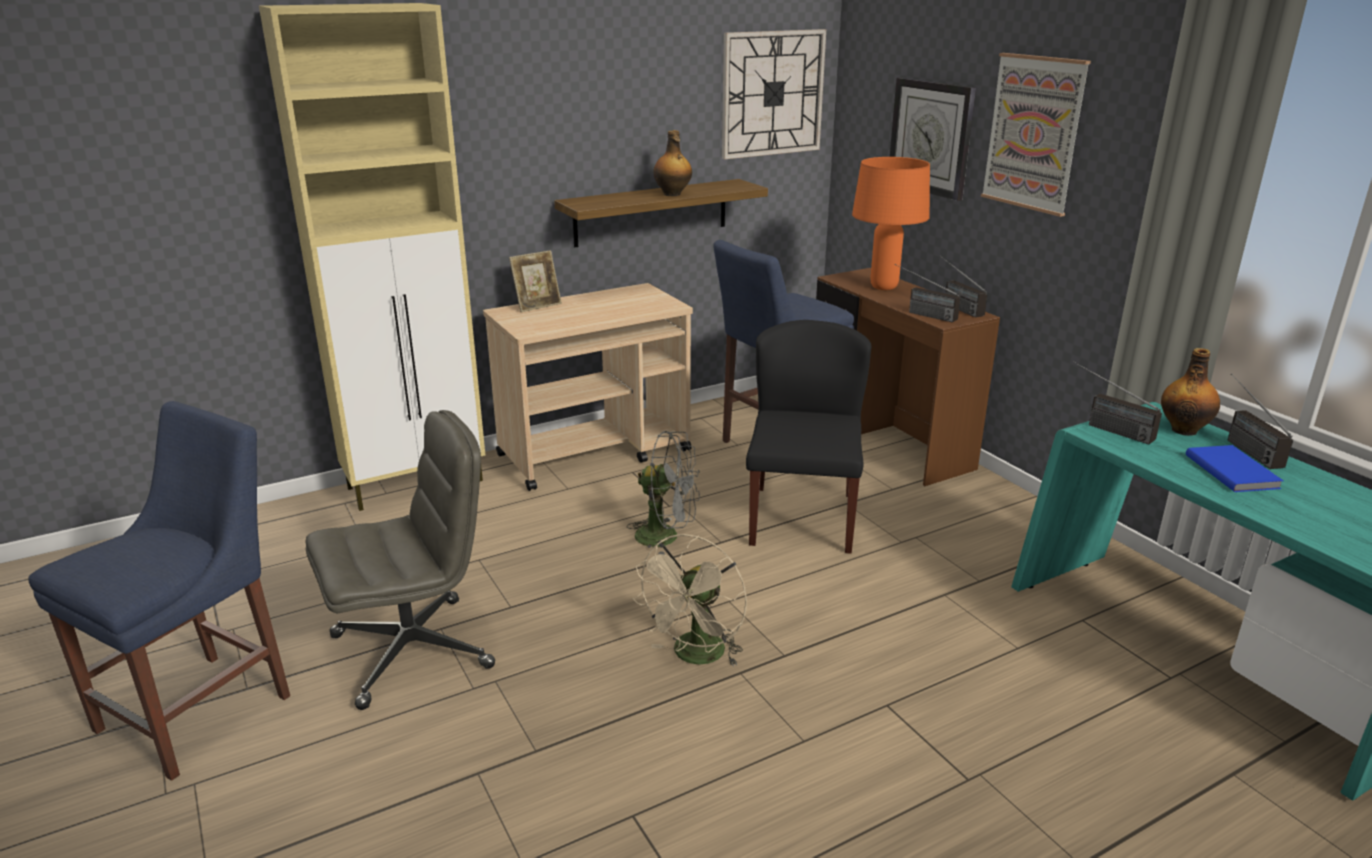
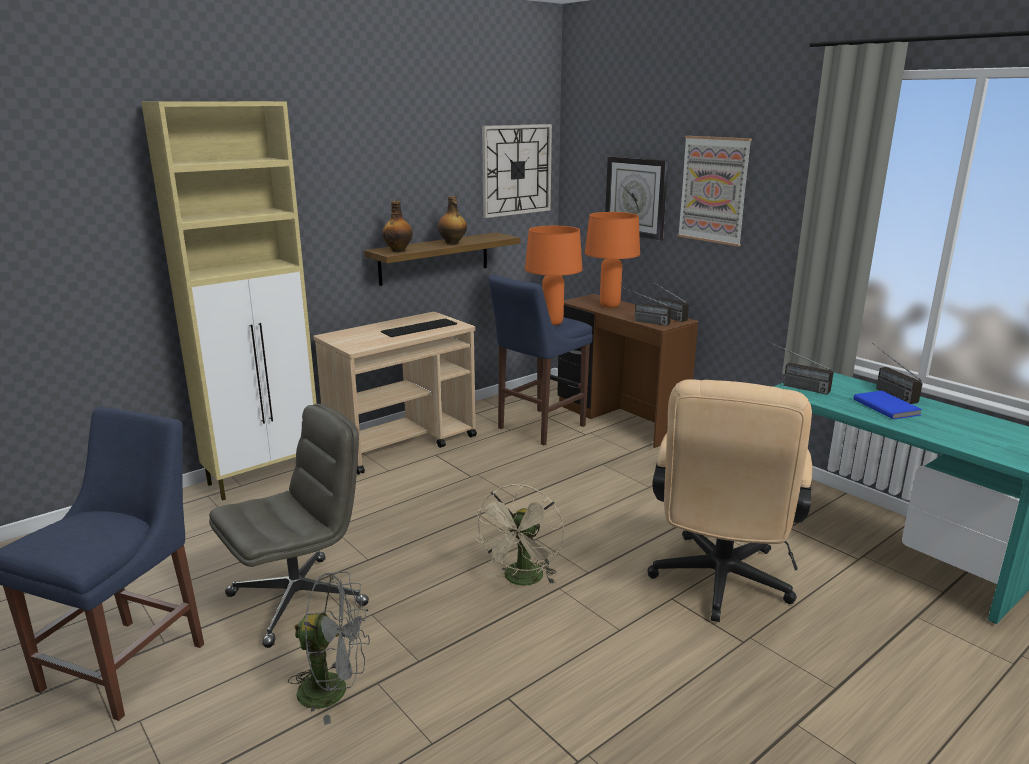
camera: 10 degrees left, 5 degrees down
picture frame [509,250,562,312] -> none
grey fan [627,431,700,555] -> grey fan moved to [288,572,370,725]
black chair [746,320,871,554] -> none
bottle [1161,348,1220,436] -> bottle moved to [382,201,413,252]
none -> keyboard [381,319,457,337]
none -> orange table lamp [525,226,582,325]
none -> beige office chair [647,379,812,622]

